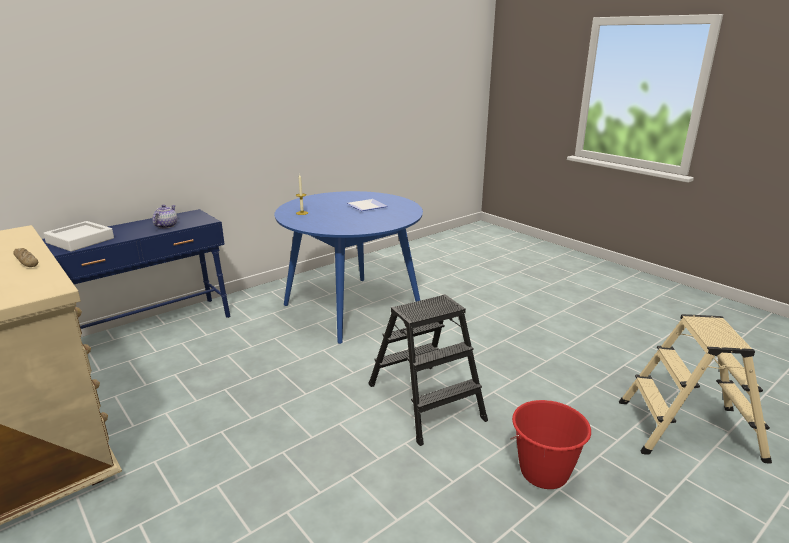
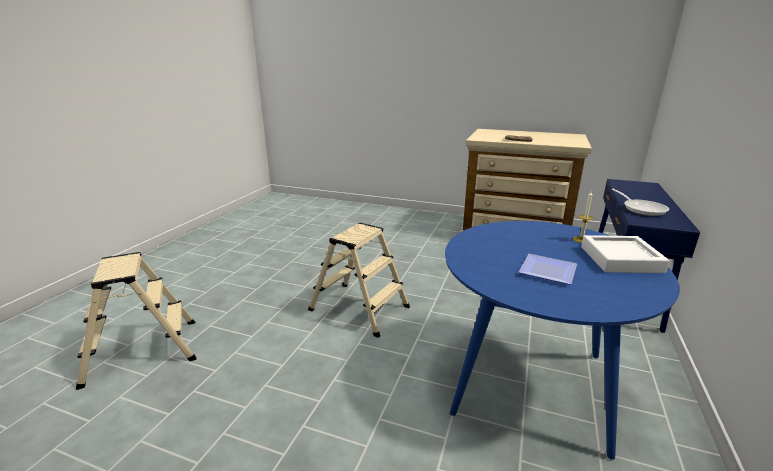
camera: 150 degrees right, 0 degrees up
white tray [43,221,114,252] -> white tray moved to [581,235,670,273]
teapot [152,205,177,228] -> frying pan [612,189,669,216]
black step ladder [368,294,488,446] -> beige step ladder [308,222,410,338]
red bucket [510,400,591,489] -> none

